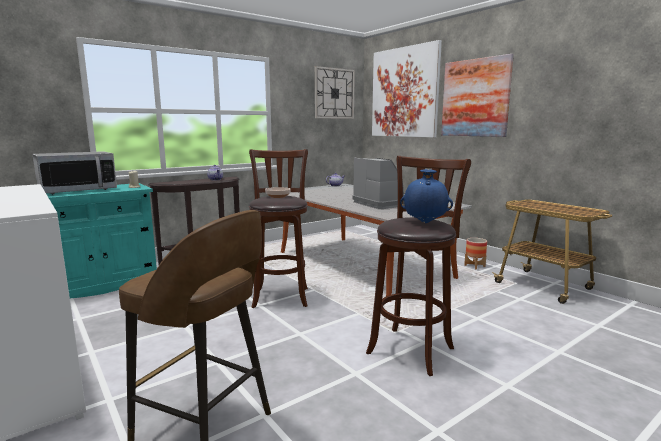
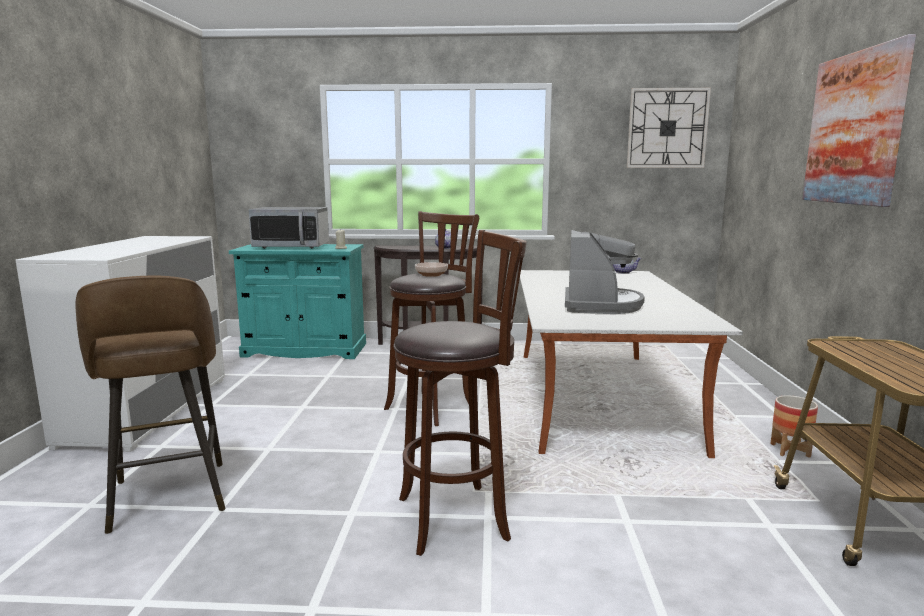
camera: 40 degrees right, 0 degrees up
picture [372,40,442,137] -> none
blue vase [400,169,453,223] -> none

